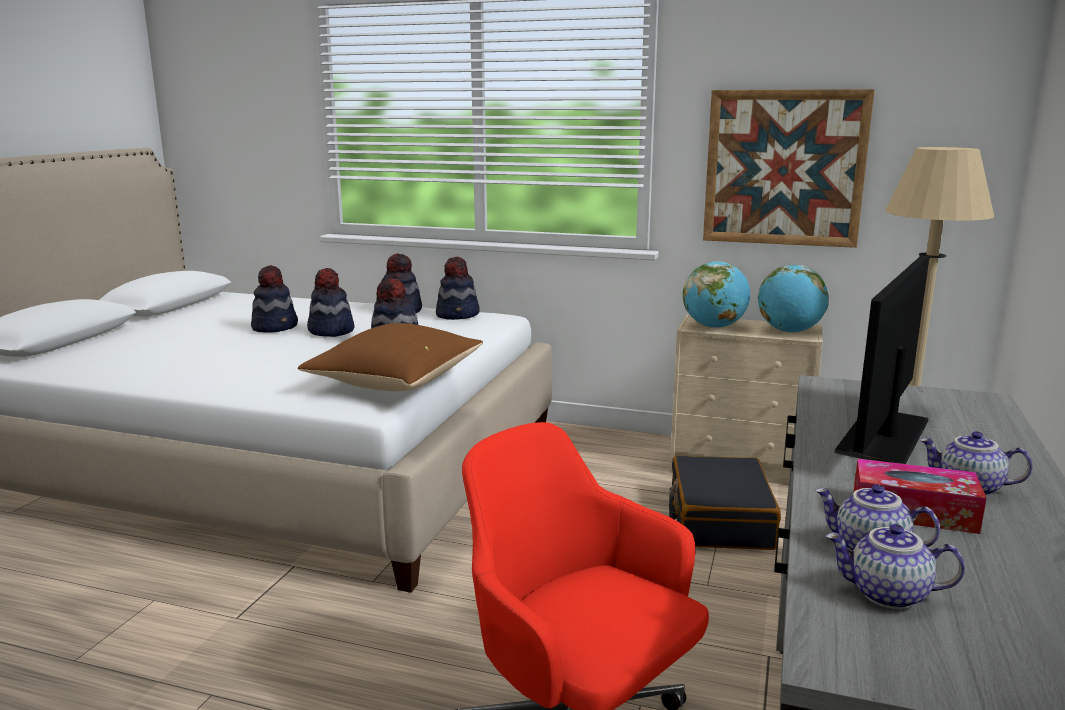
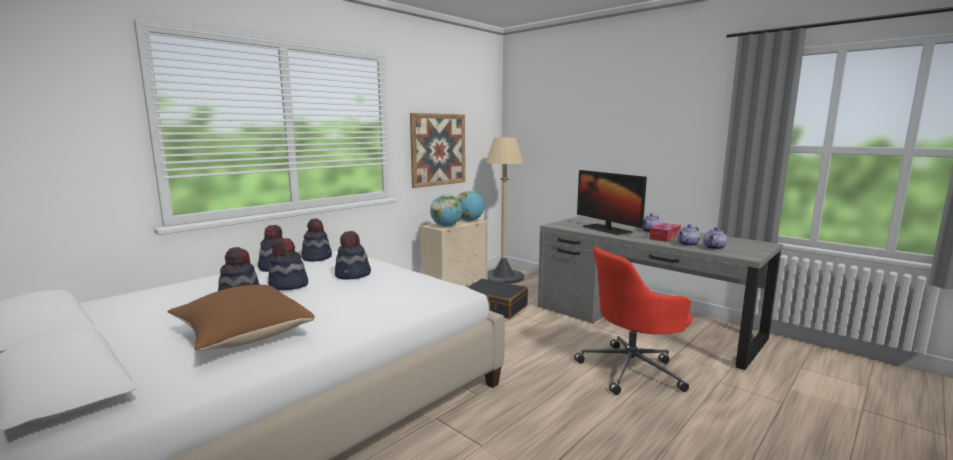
camera: 65 degrees left, 5 degrees down
brown pillow [298,323,483,391] -> brown pillow moved to [168,285,315,351]

